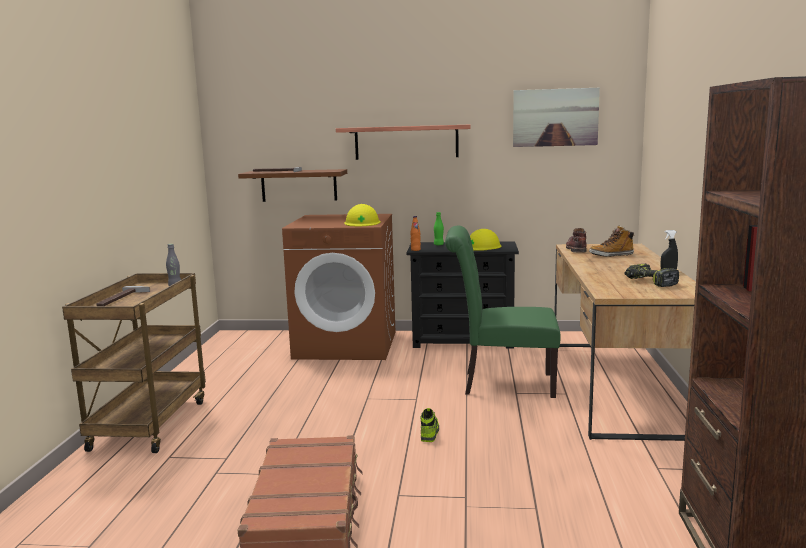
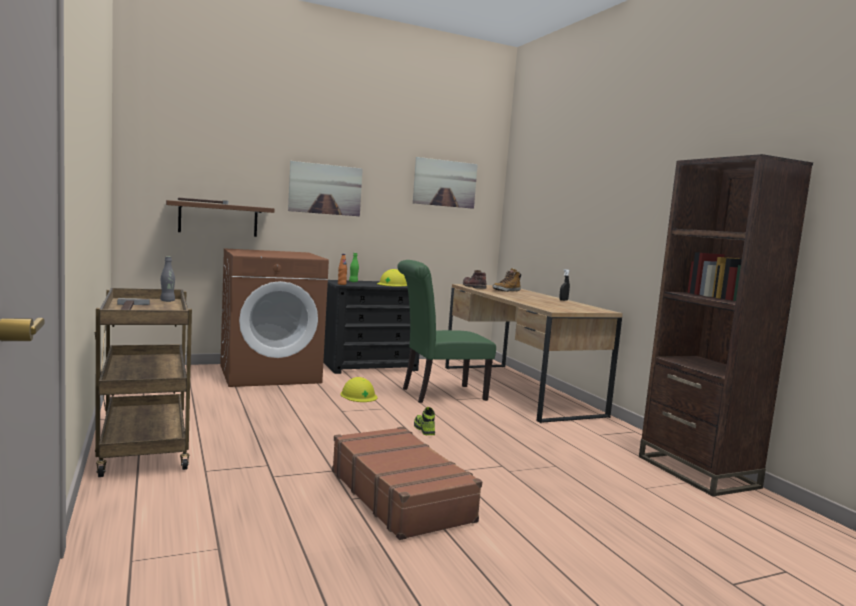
camera: 30 degrees left, 5 degrees down
shelf [336,125,470,160] -> picture [288,161,363,216]
yellow hard hat [344,204,380,226] -> yellow hard hat moved to [340,377,378,402]
power drill [625,264,679,287] -> none

